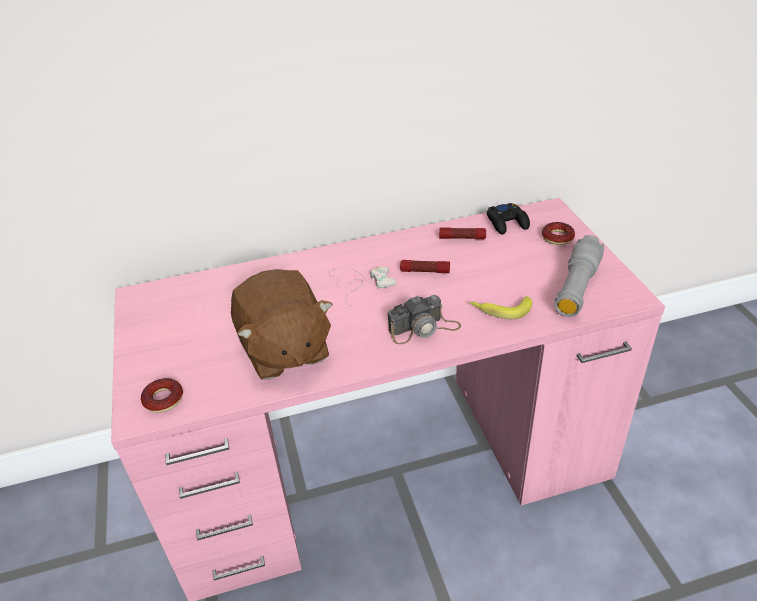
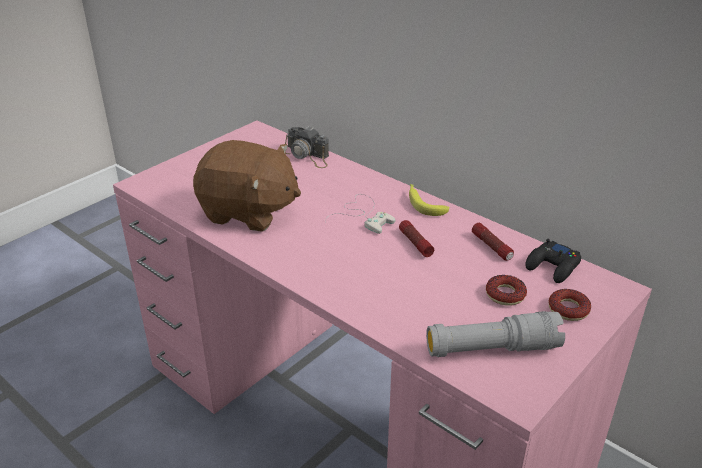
camera: 55 degrees right, 5 degrees down
donut [141,378,183,413] -> donut moved to [486,275,527,306]
brown plush toy [231,269,333,379] -> brown plush toy turned 105 degrees counterclockwise [193,140,301,232]
camera [388,295,461,344] -> camera moved to [285,126,329,168]
banana [470,296,532,319] -> banana moved to [409,184,449,216]

